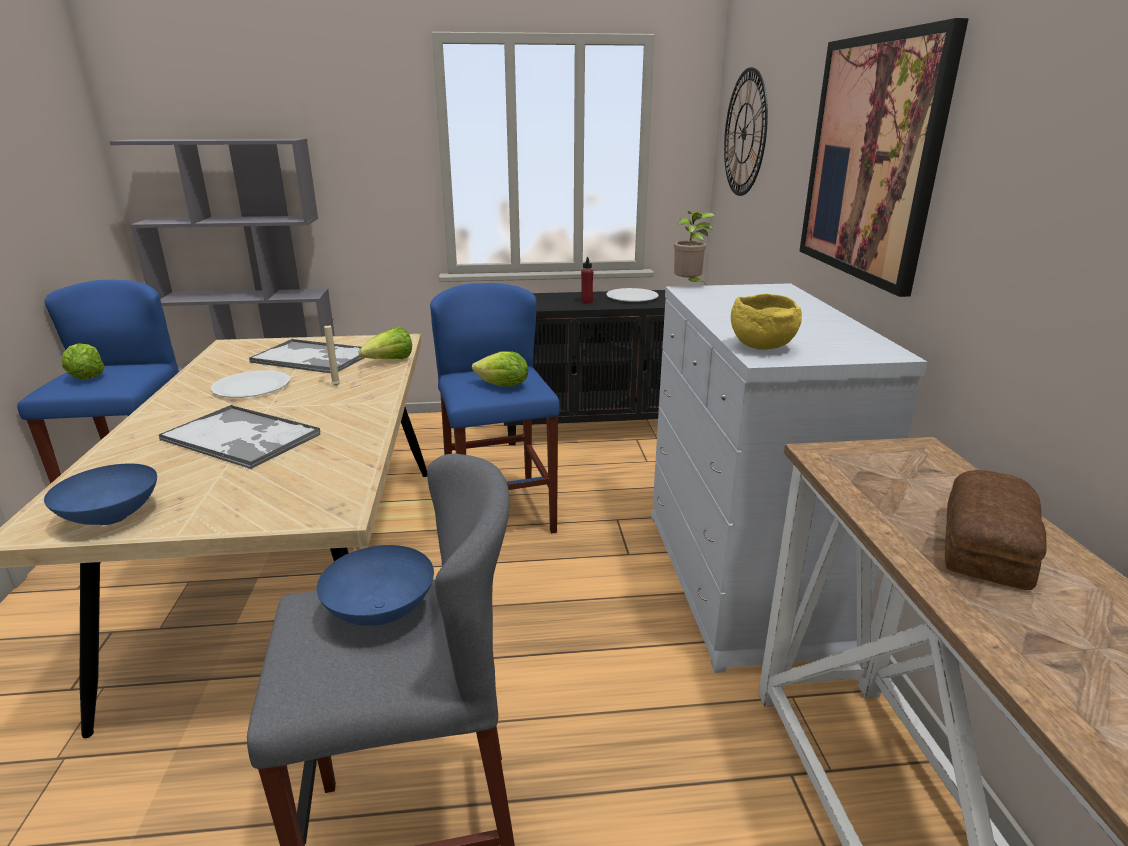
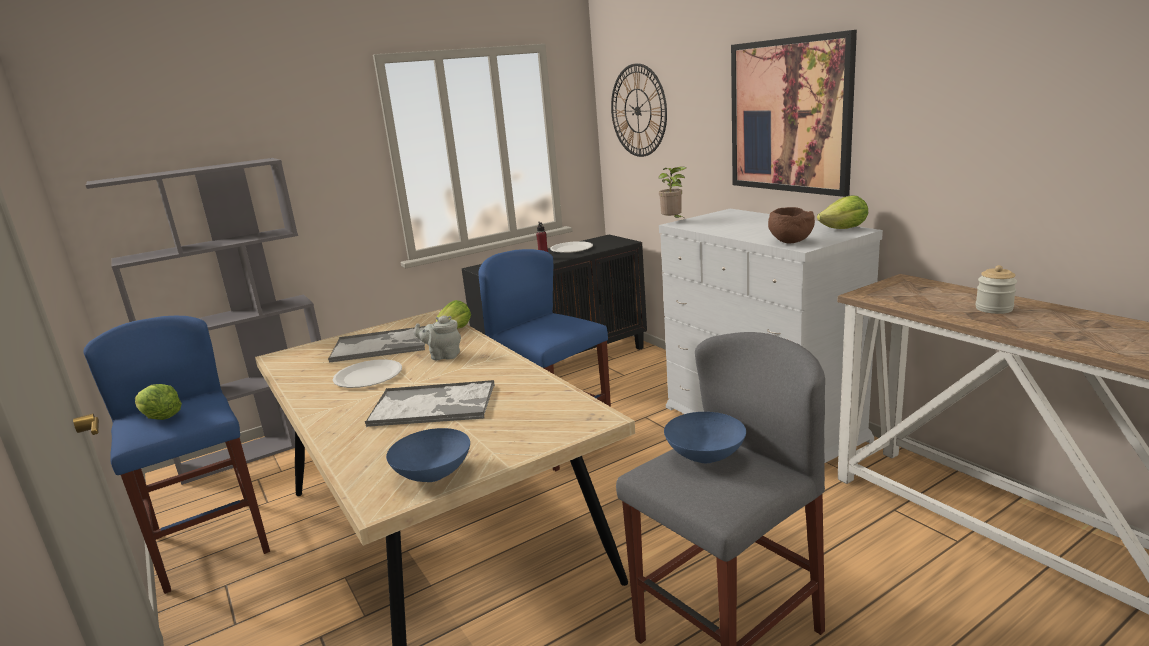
camera: 25 degrees left, 5 degrees down
beige candle [324,319,340,386] -> grey teapot [414,316,461,360]
lettuce [472,351,528,387] -> lettuce moved to [817,195,868,229]
yellow bowl [731,294,802,350] -> brown bowl [768,207,815,243]
bread [945,470,1047,590] -> jar [975,265,1017,314]

